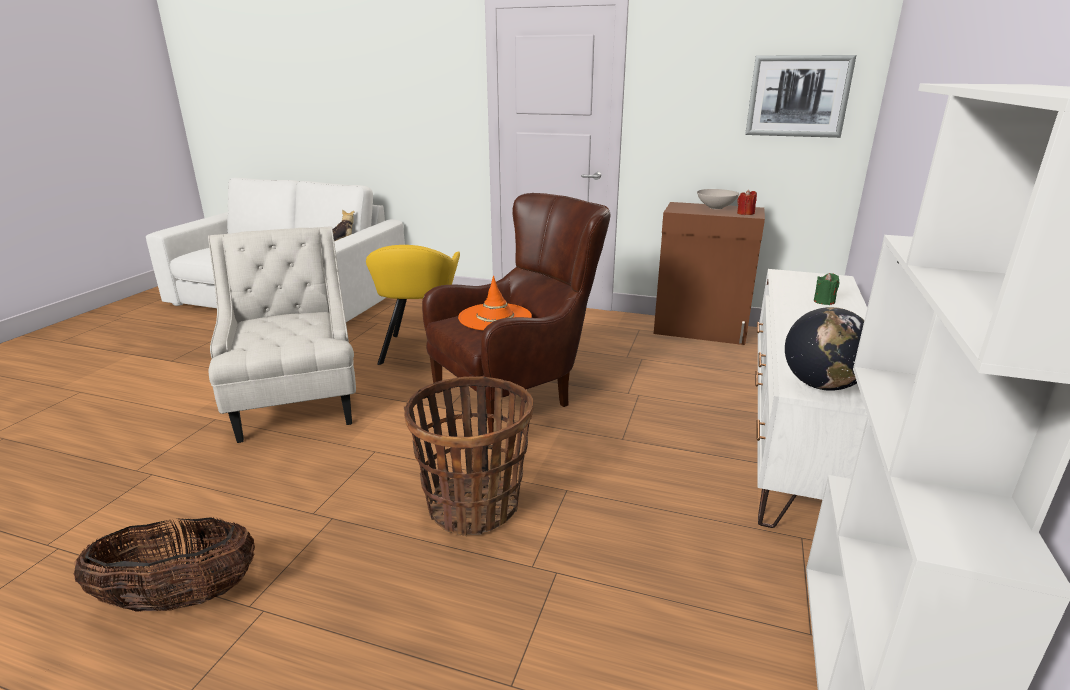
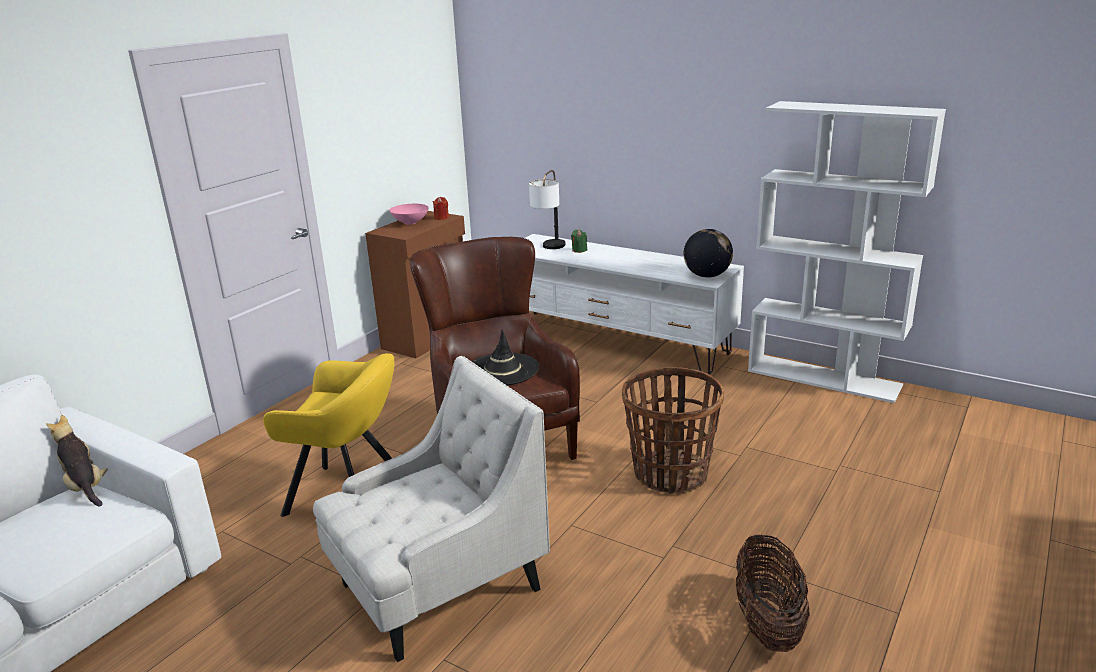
camera: 75 degrees left, 0 degrees up
white armchair [208,226,356,443] -> white armchair turned 150 degrees clockwise [313,356,550,662]
orange hat [458,276,532,331] -> black hat [472,330,539,385]
white bowl [697,189,739,209] -> pink bowl [390,204,429,225]
picture [745,55,856,138] -> none
none -> table lamp [529,170,566,249]

